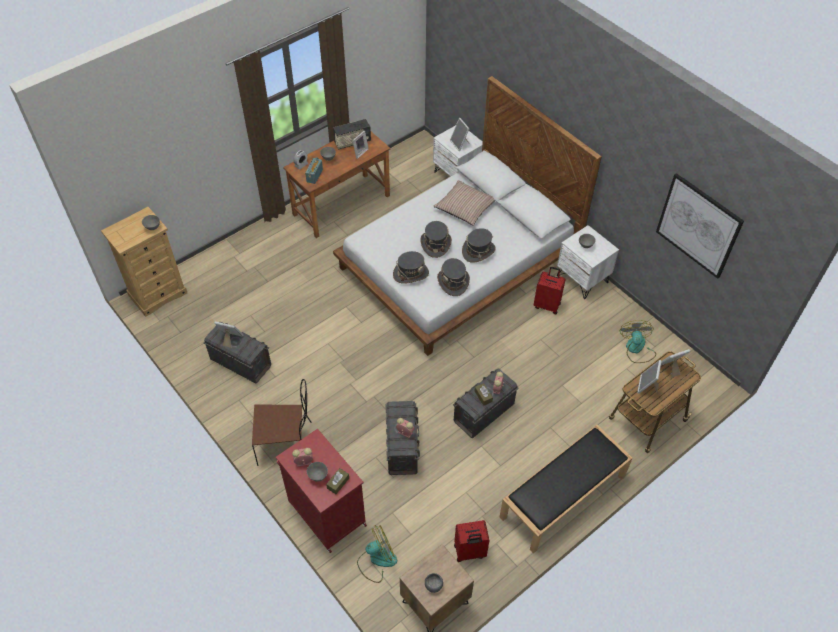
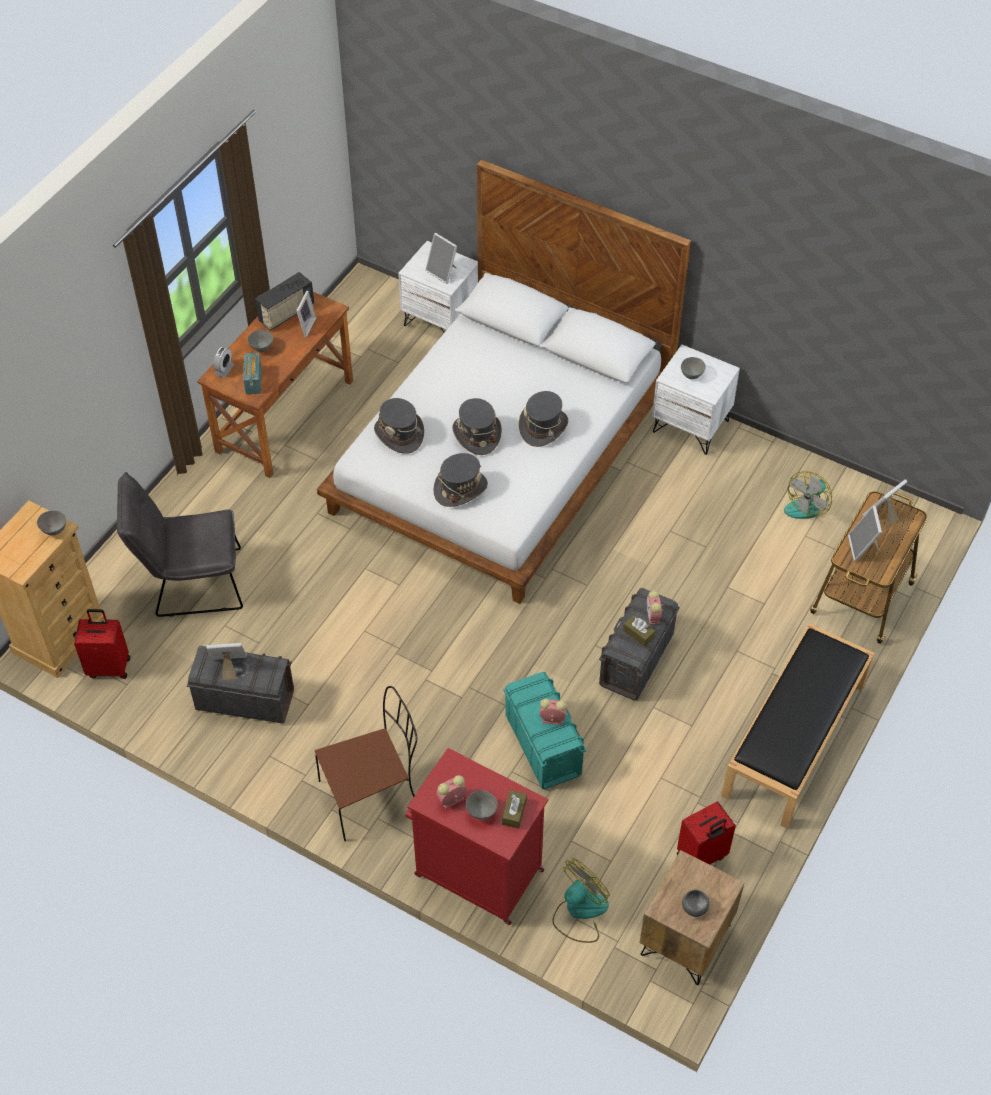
camera: 20 degrees left, 0 degrees up
grey storage box [386,401,420,475] -> turquoise storage box [503,672,586,789]
pillow [433,180,495,226] -> none
grey hat [437,258,470,296] -> grey hat moved to [374,398,424,454]
red suitcase [534,267,566,314] -> red suitcase moved to [74,609,130,679]
fan [620,320,656,363] -> fan turned 120 degrees counterclockwise [784,471,832,519]
picture [656,173,744,279] -> none
none -> grey chair [117,472,243,617]

